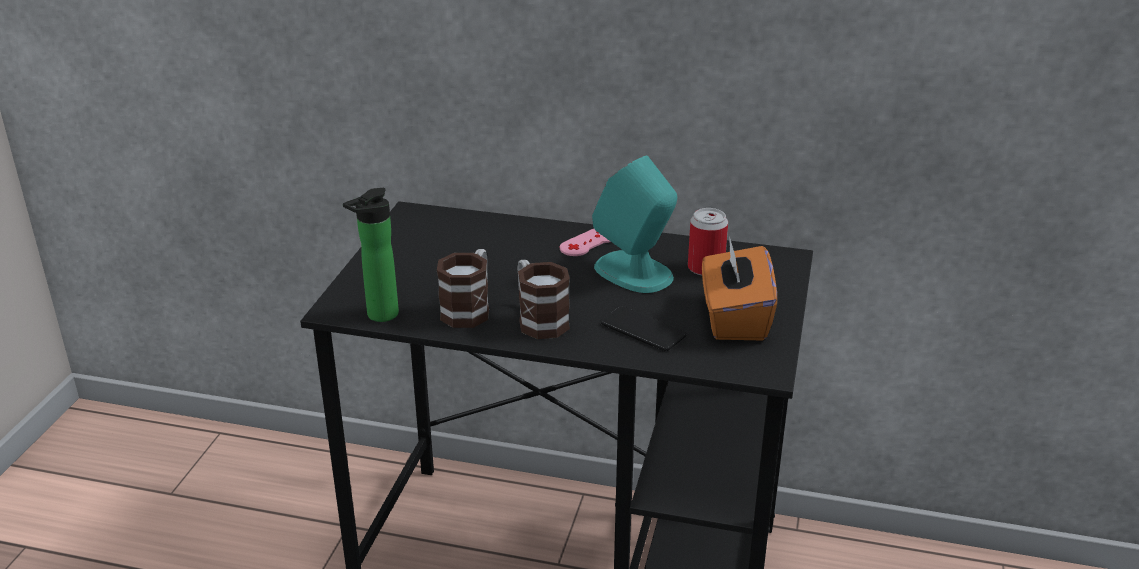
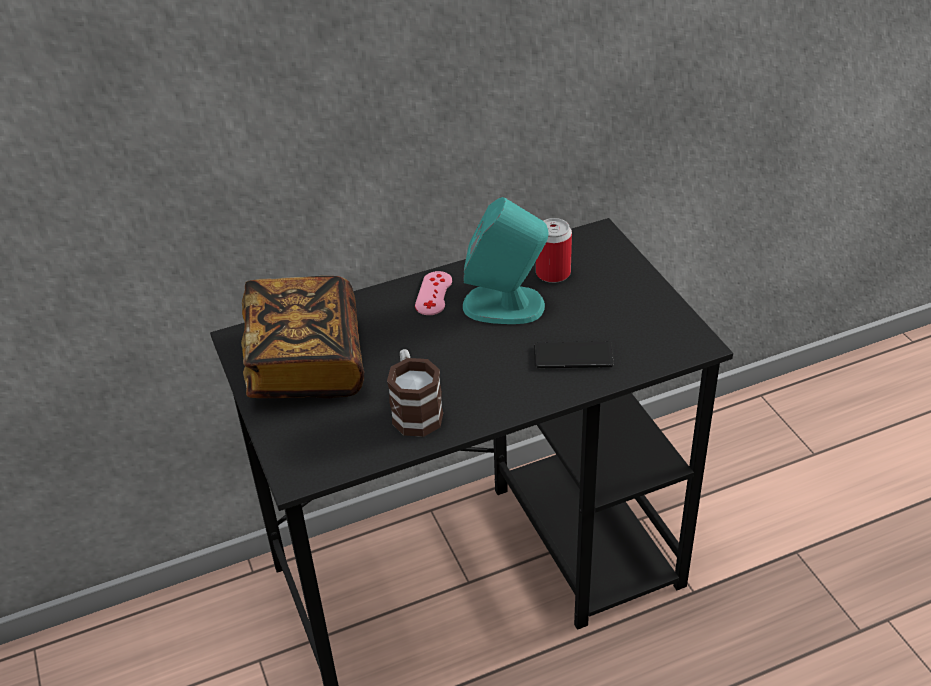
camera: 35 degrees left, 10 degrees up
bottle [343,188,399,322] -> none
mug [517,260,570,339] -> none
orange tissue box [702,237,777,340] -> none
none -> book [241,276,364,398]

